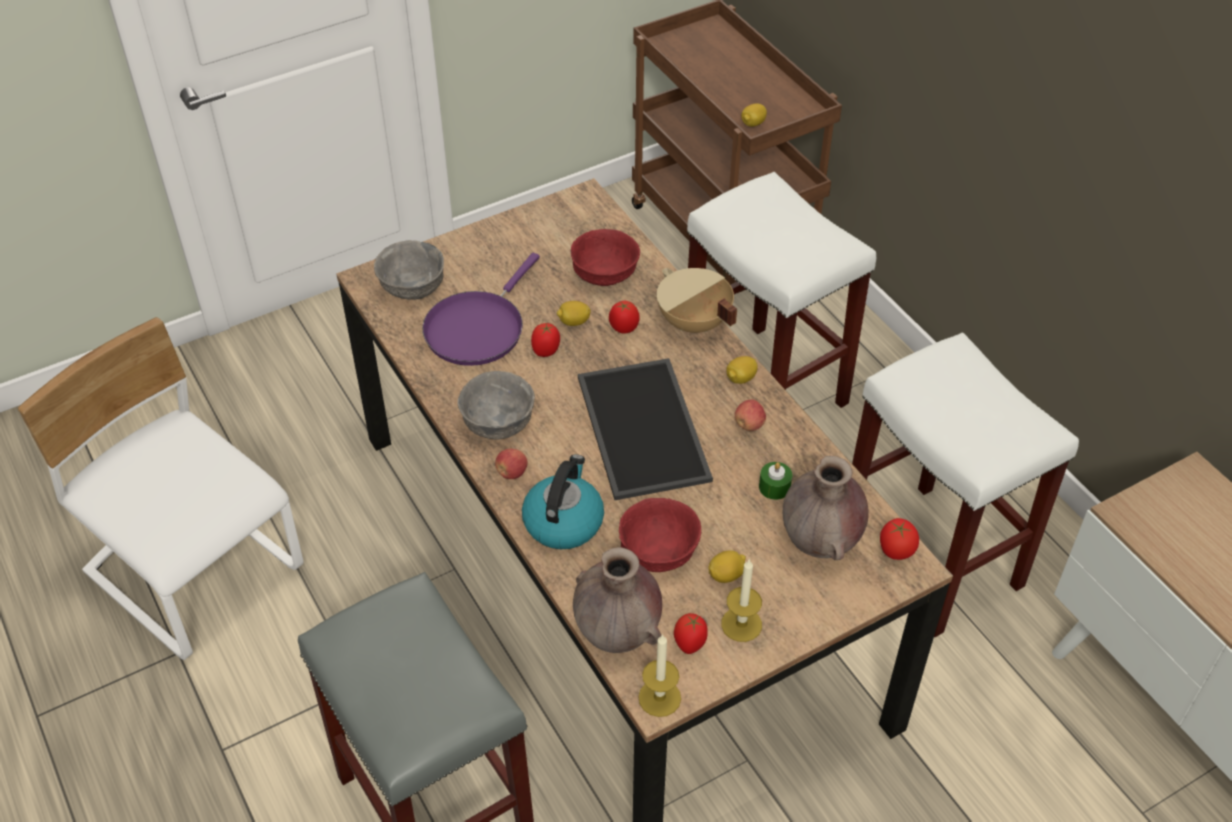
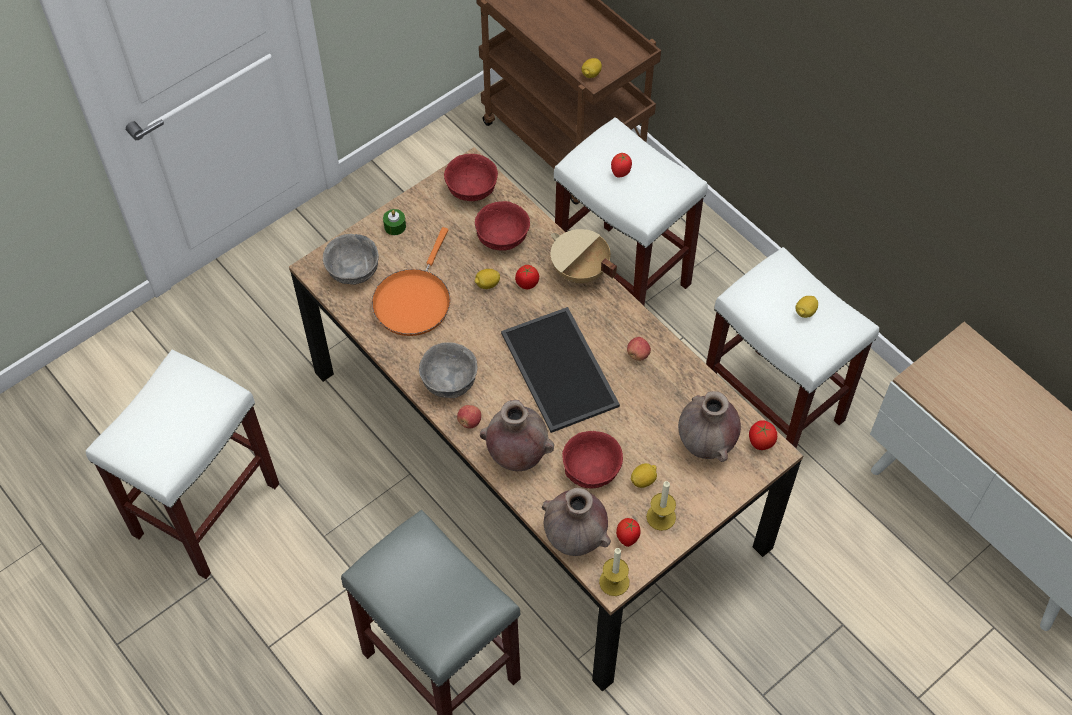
camera: 10 degrees left, 10 degrees up
white chair [18,317,303,660] -> white stool [86,349,279,579]
purple frying pan [422,253,540,366] -> orange frying pan [372,227,451,336]
kettle [522,454,604,549] -> brown vase [480,400,554,471]
tomato [531,323,560,357] -> tomato moved to [611,153,632,177]
lemon [726,356,758,384] -> lemon moved to [795,296,818,318]
green candle [759,462,792,500] -> green candle moved to [383,209,406,235]
none -> red bowl [444,154,498,201]

